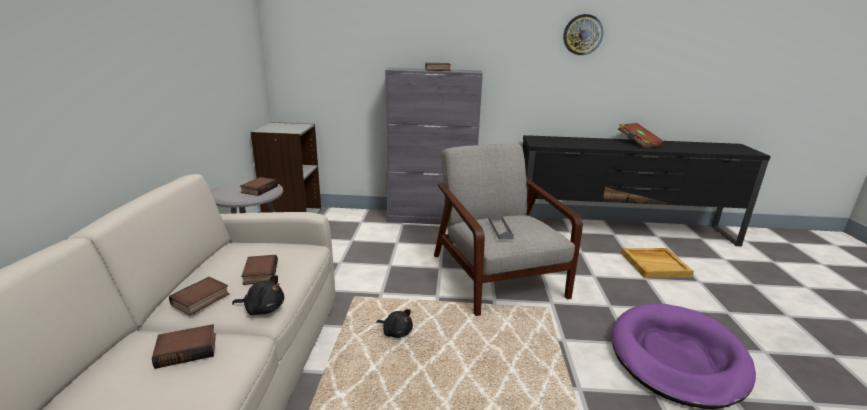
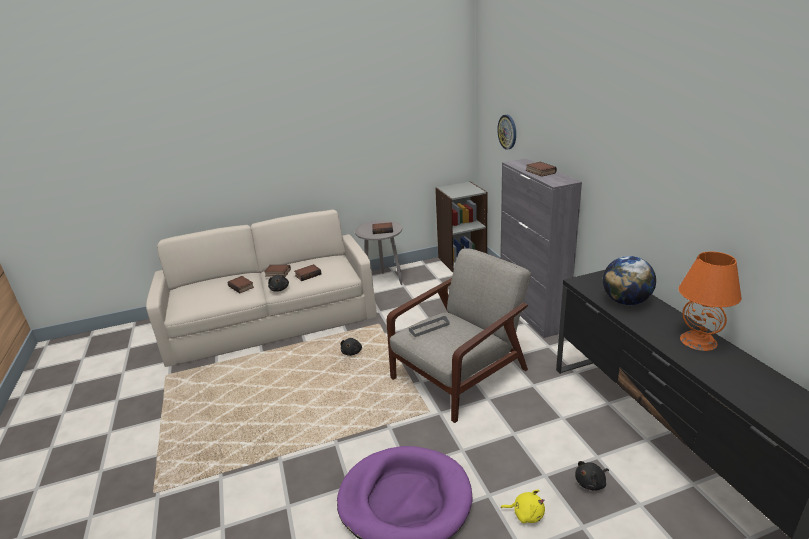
camera: 70 degrees right, 5 degrees up
wall clock [563,14,603,55] -> wall clock moved to [497,115,516,150]
brown book [618,123,664,148] -> orange table lamp [679,251,742,351]
beige tray [622,248,694,278] -> black plush toy [575,461,609,491]
none -> yellow plush toy [501,489,545,523]
none -> globe [603,256,656,305]

